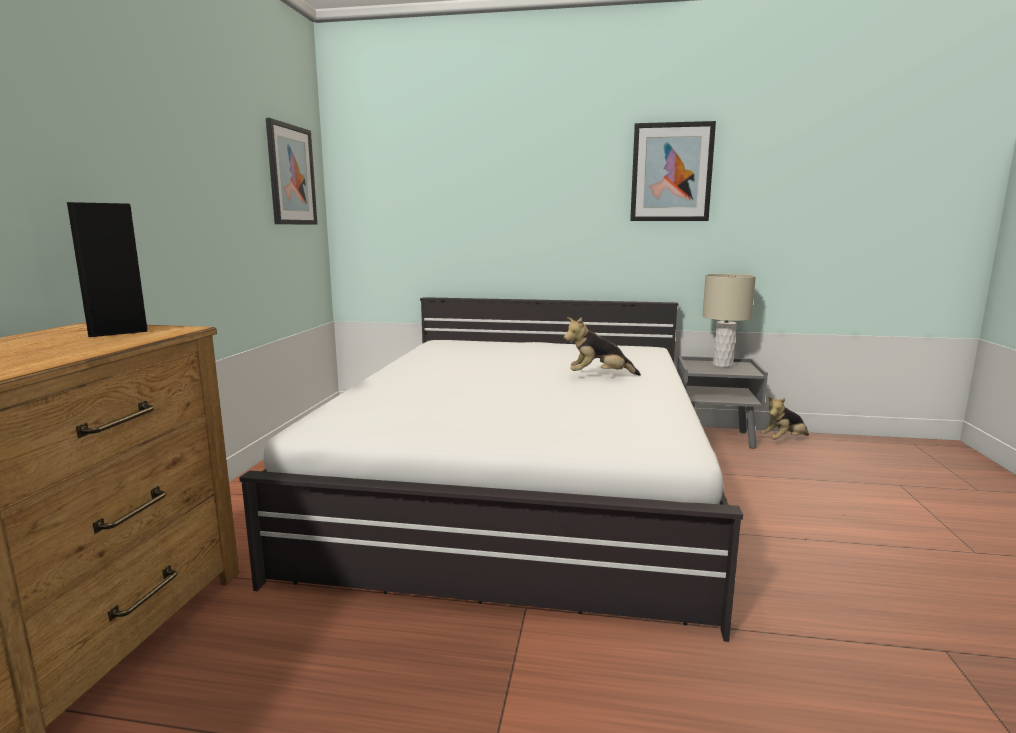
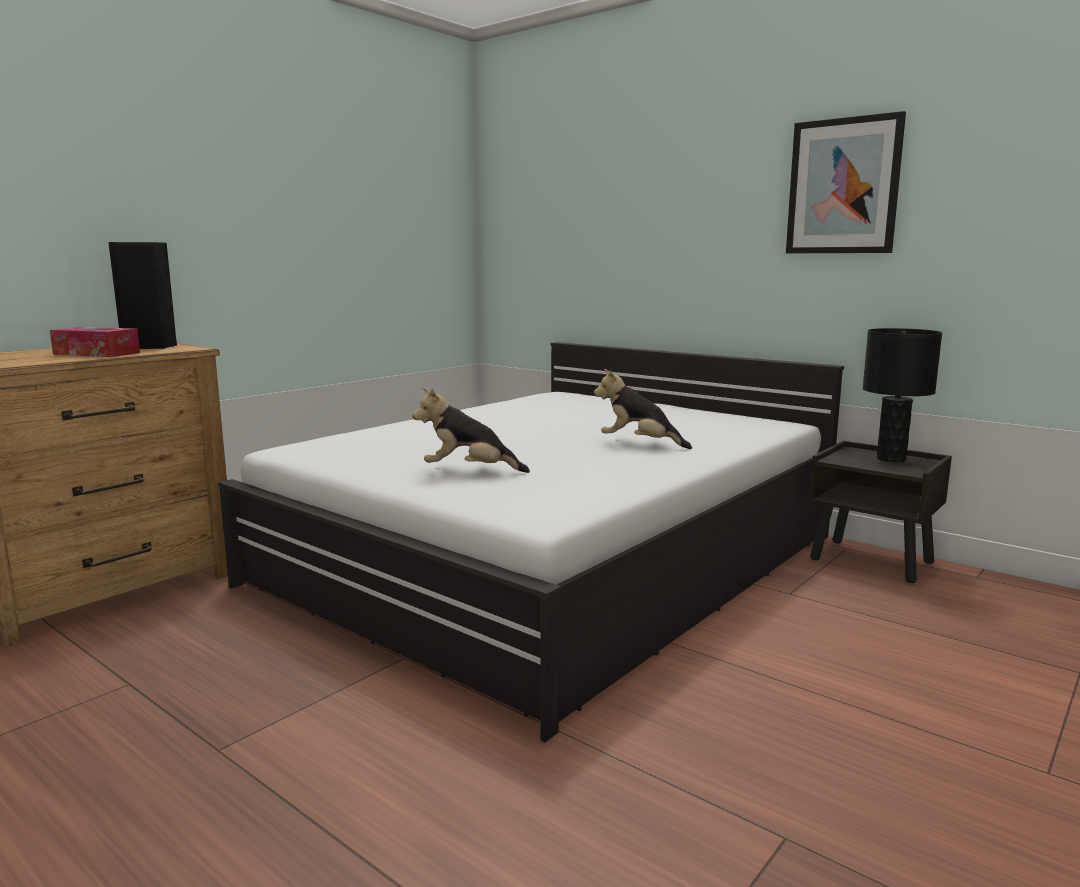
camera: 30 degrees right, 0 degrees up
picture [266,118,317,225] -> none
grey nightstand [677,356,768,449] -> brown nightstand [809,441,952,583]
beige table lamp [702,274,756,367] -> black table lamp [862,328,942,462]
plush toy [761,397,809,440] -> plush toy moved to [412,387,530,473]
none -> tissue box [50,327,140,357]

